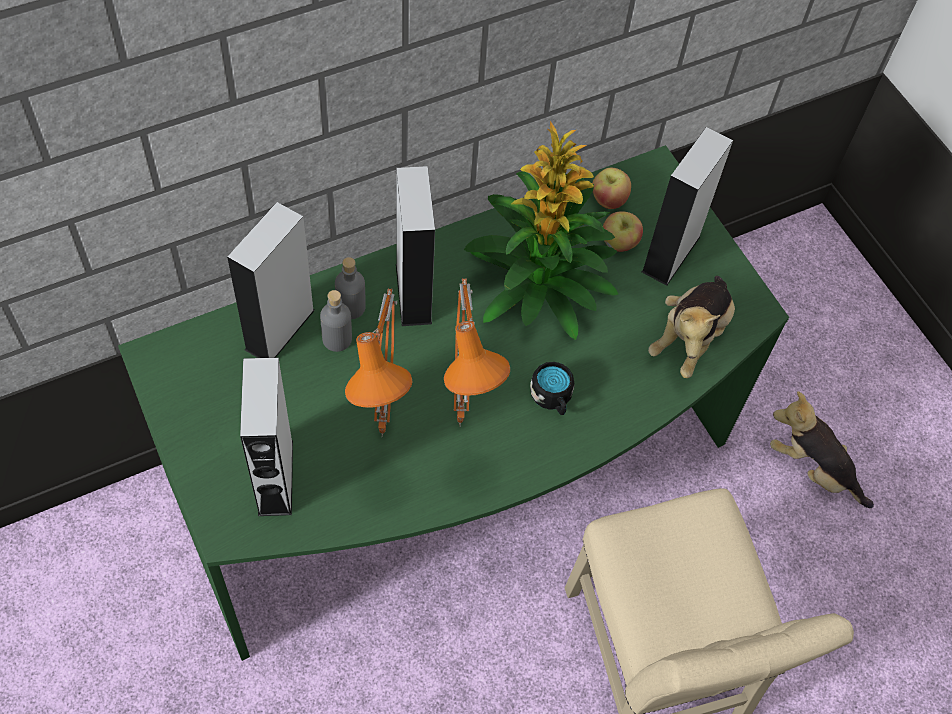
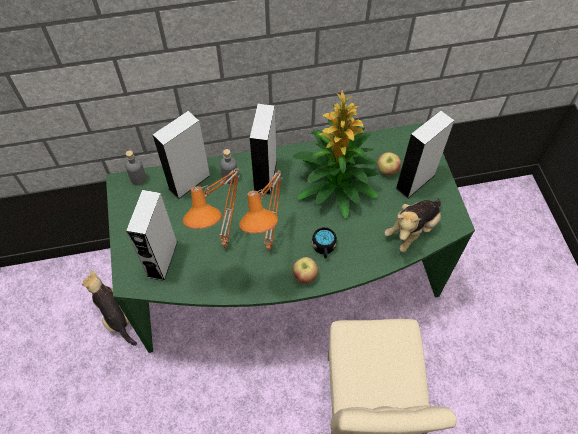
camera: 20 degrees right, 0 degrees up
grey bottle [320,290,352,352] -> grey bottle moved to [125,150,146,185]
apple [592,168,631,209] -> apple moved to [293,257,318,284]
plush toy [770,391,874,508] -> plush toy moved to [82,270,137,346]

